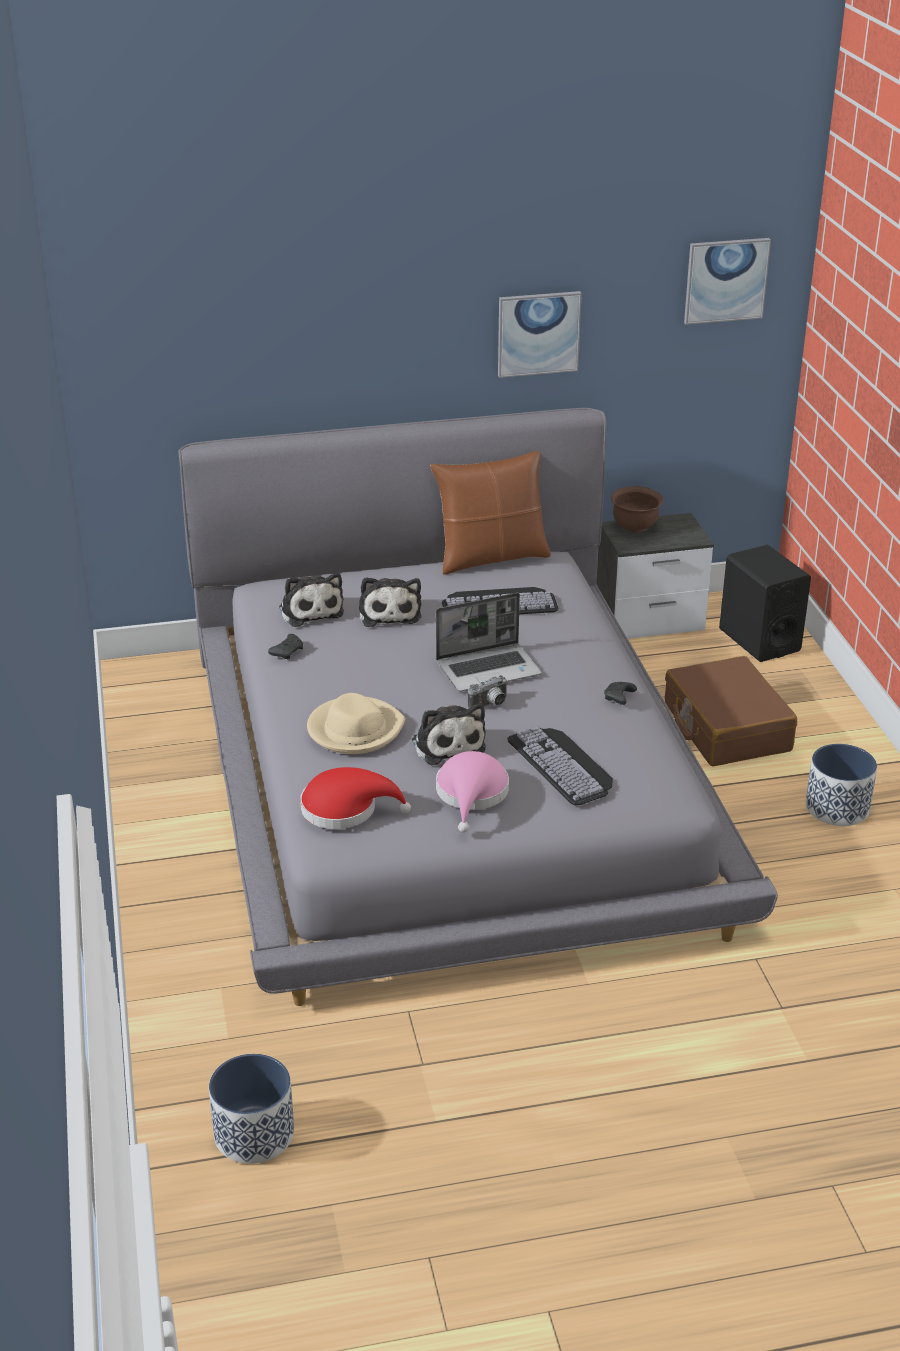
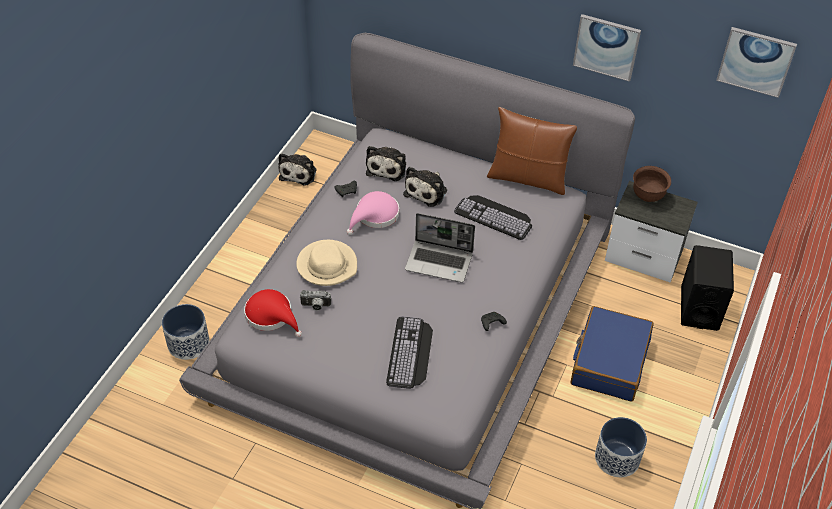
camera: 35 degrees right, 15 degrees up
planter [209,1054,294,1164] -> planter moved to [162,304,209,360]
plush toy [412,703,486,765] -> plush toy moved to [279,153,316,186]
pink hat [436,751,509,833] -> pink hat moved to [347,191,399,235]
camera [468,675,508,709] -> camera moved to [300,290,331,311]
brown suitcase [665,656,797,766] -> blue suitcase [571,306,654,401]

